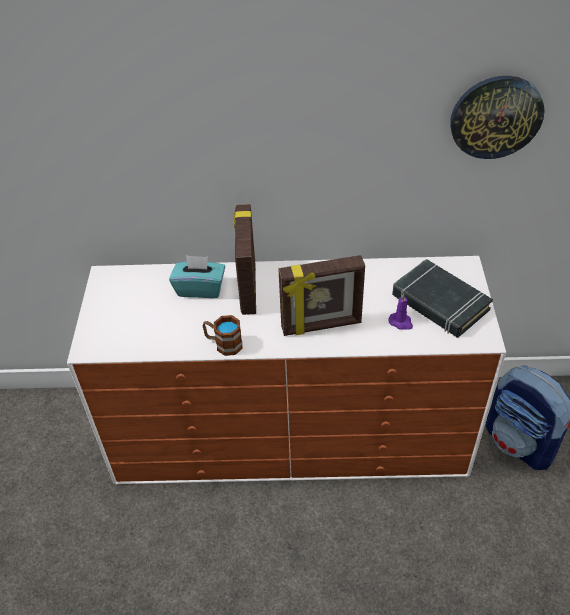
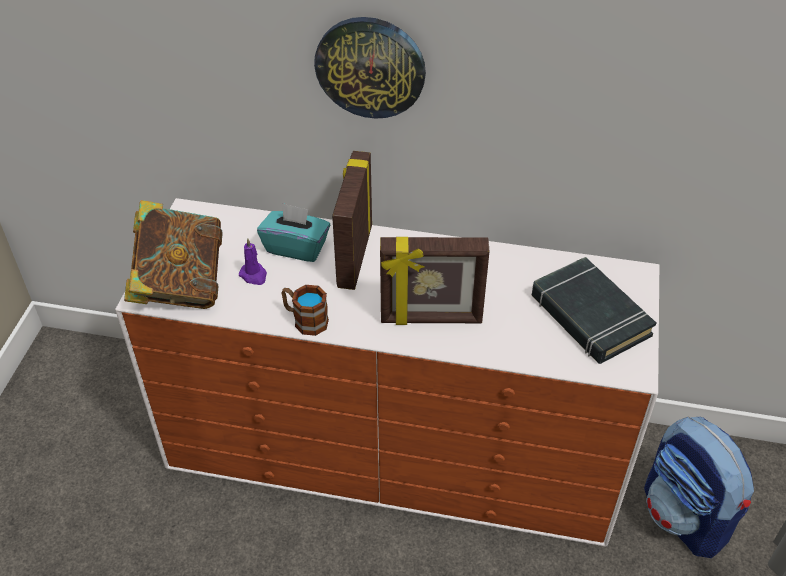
camera: 10 degrees right, 0 degrees up
purple candle [388,293,413,330] -> purple candle moved to [239,238,267,285]
wall clock [450,76,545,159] -> wall clock moved to [314,17,426,119]
none -> book [124,200,223,309]

